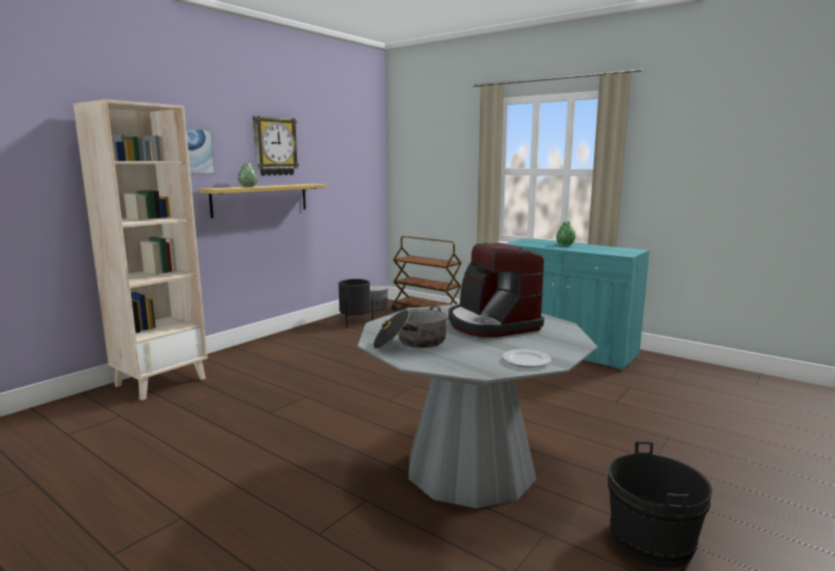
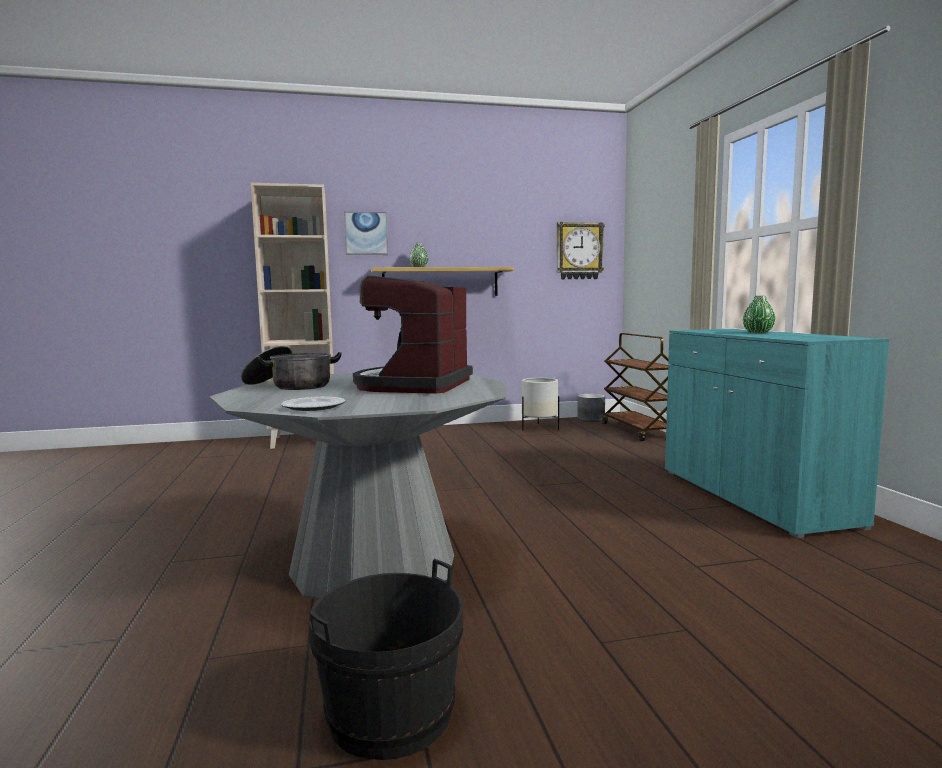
camera: 40 degrees right, 5 degrees down
wall clock [253,116,299,176] -> wall clock moved to [556,222,605,279]
black planter [339,279,373,328] -> white planter [522,378,559,431]

